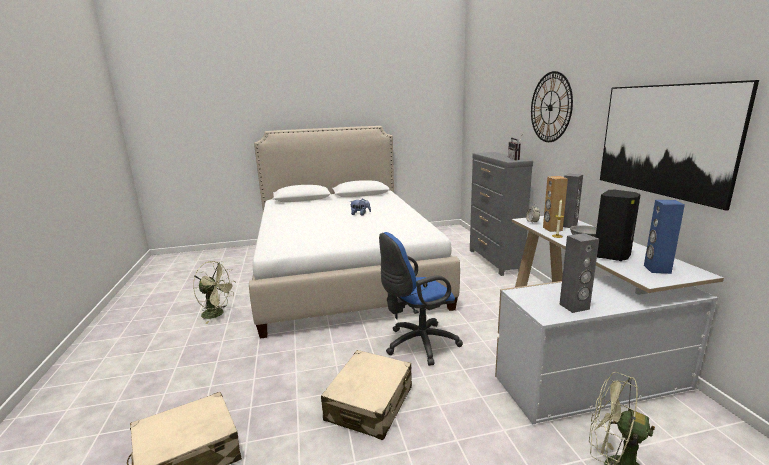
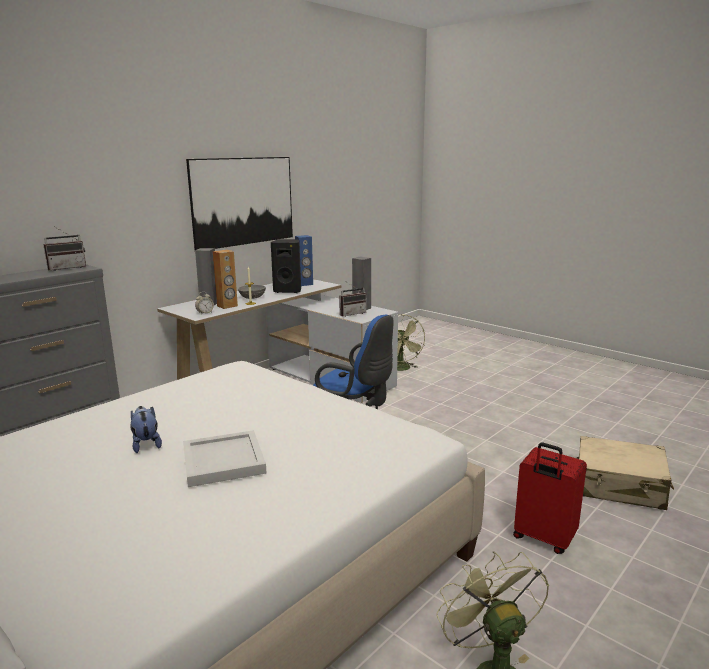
camera: 125 degrees left, 0 degrees up
beige suitcase [321,350,412,440] -> none
wall clock [531,71,573,142] -> none
none -> white tray [183,430,267,487]
none -> radio [339,282,367,317]
none -> red suitcase [513,443,587,554]

